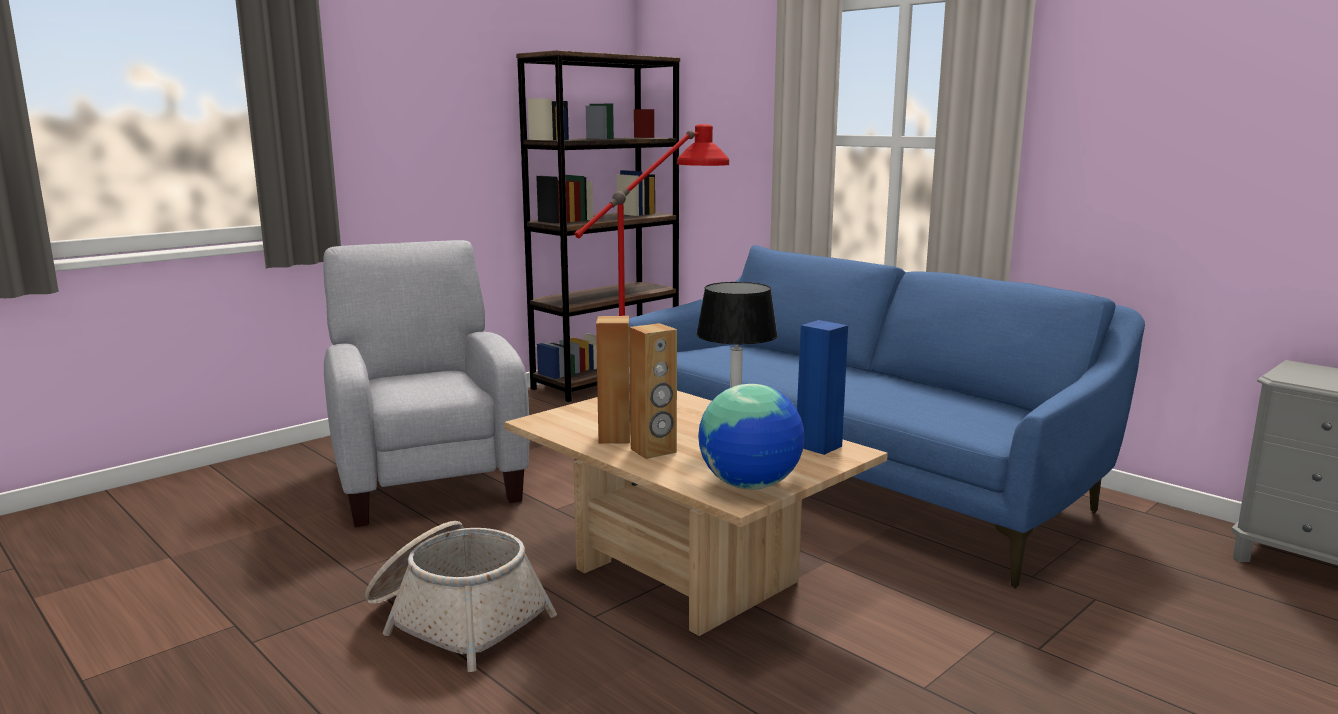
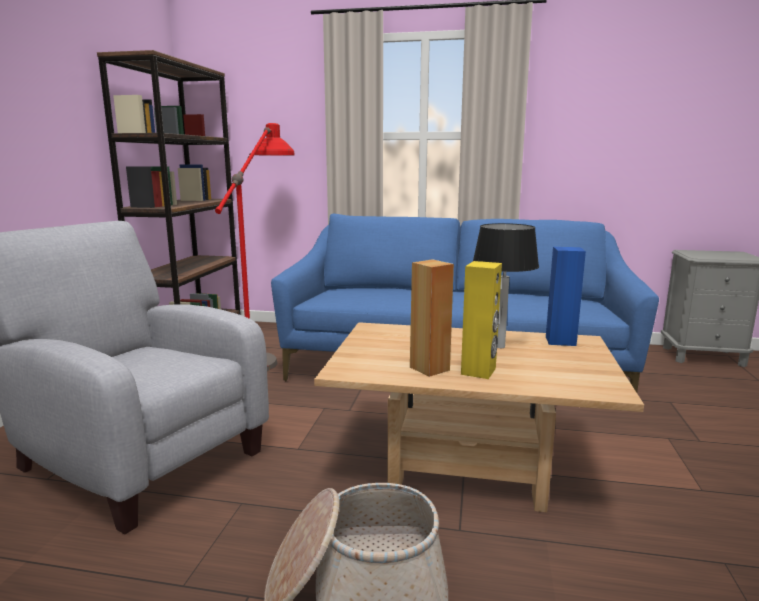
camera: 35 degrees left, 0 degrees up
brown speaker [629,323,677,459] -> yellow speaker [461,261,502,379]
globe [698,384,805,490] -> none

